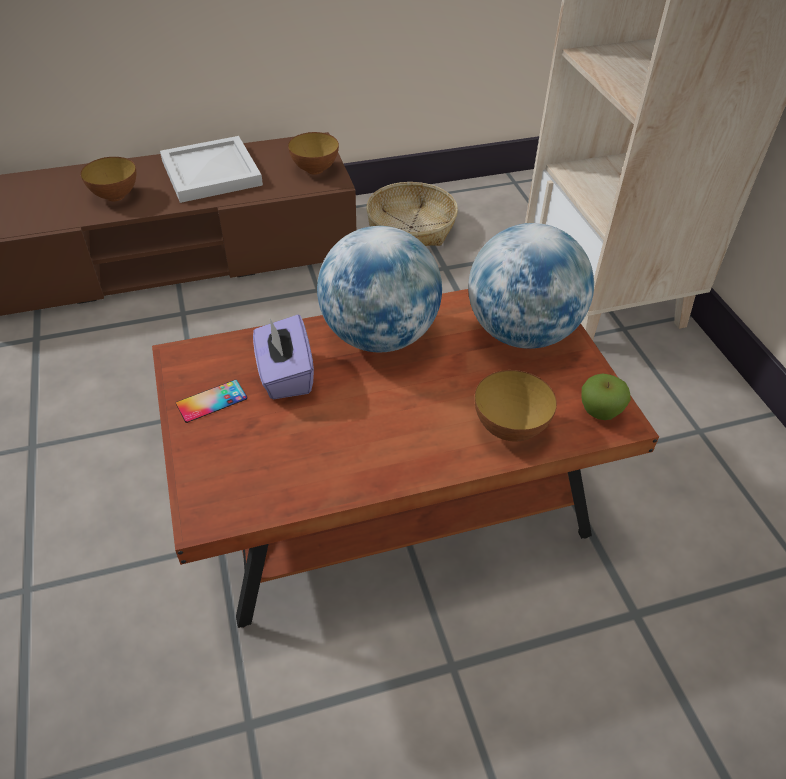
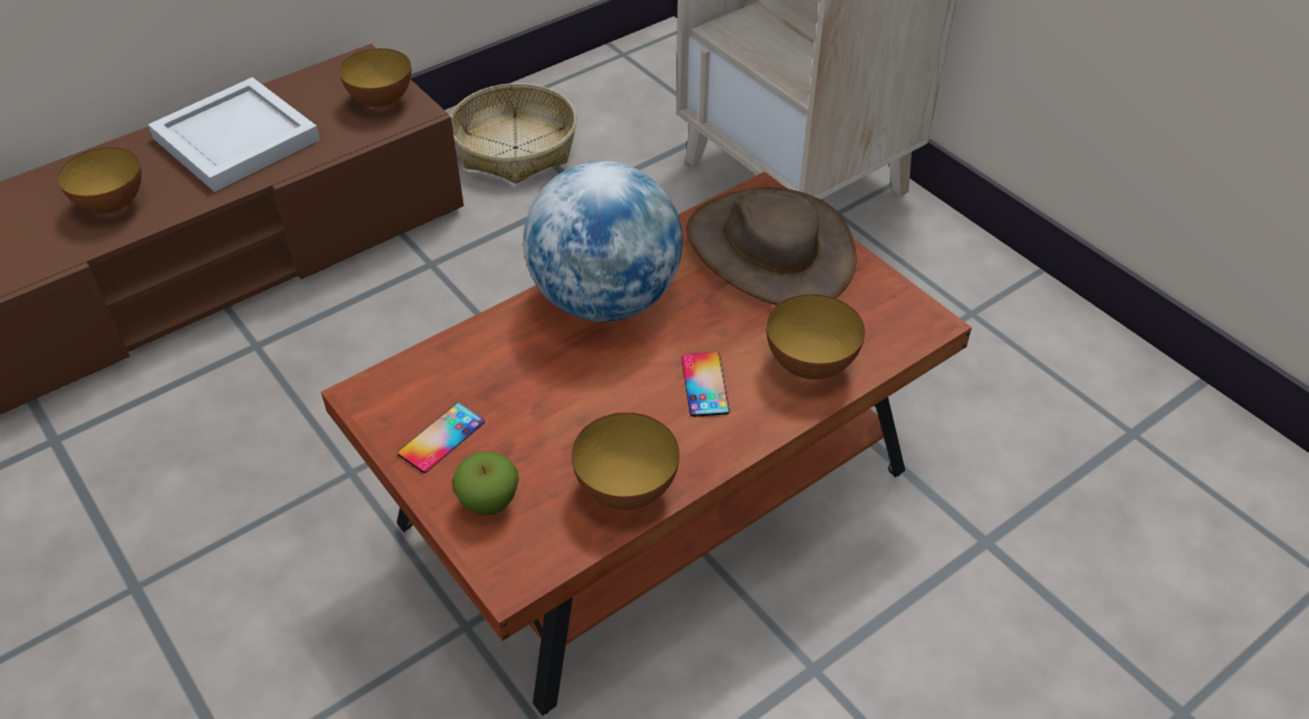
camera: 20 degrees left, 0 degrees up
purple tissue box [253,315,314,399] -> none
globe [468,223,594,349] -> brown hat [686,187,857,305]
apple [581,374,631,420] -> apple moved to [452,451,519,516]
none -> bowl [571,413,680,510]
none -> phone [681,352,730,417]

